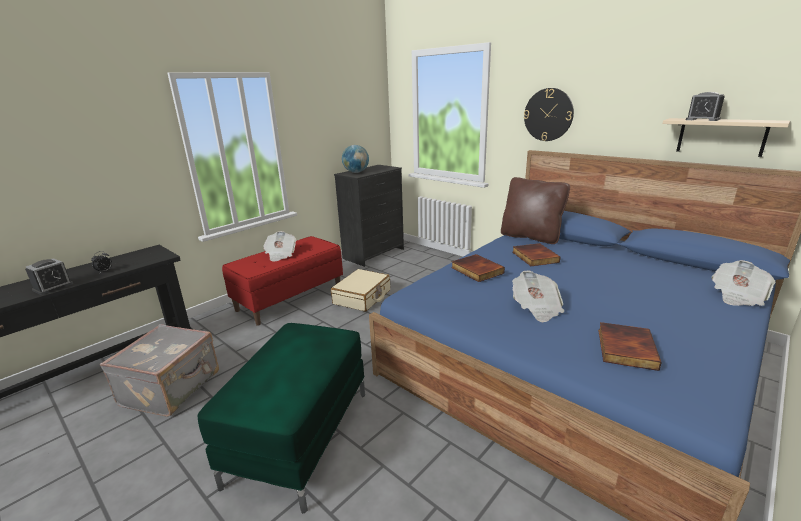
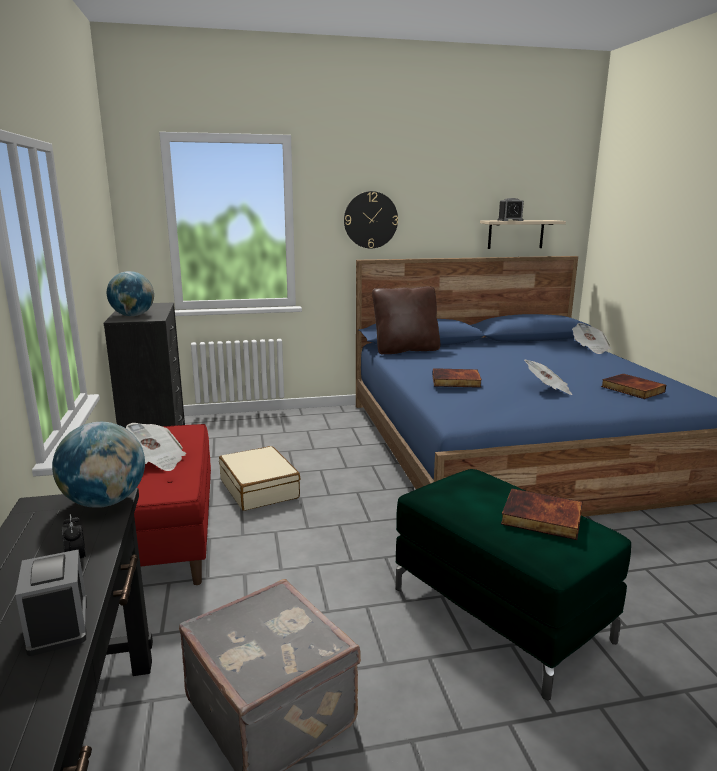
camera: 55 degrees left, 5 degrees down
book [513,243,560,266] -> book moved to [501,489,583,540]
none -> globe [52,422,145,508]

